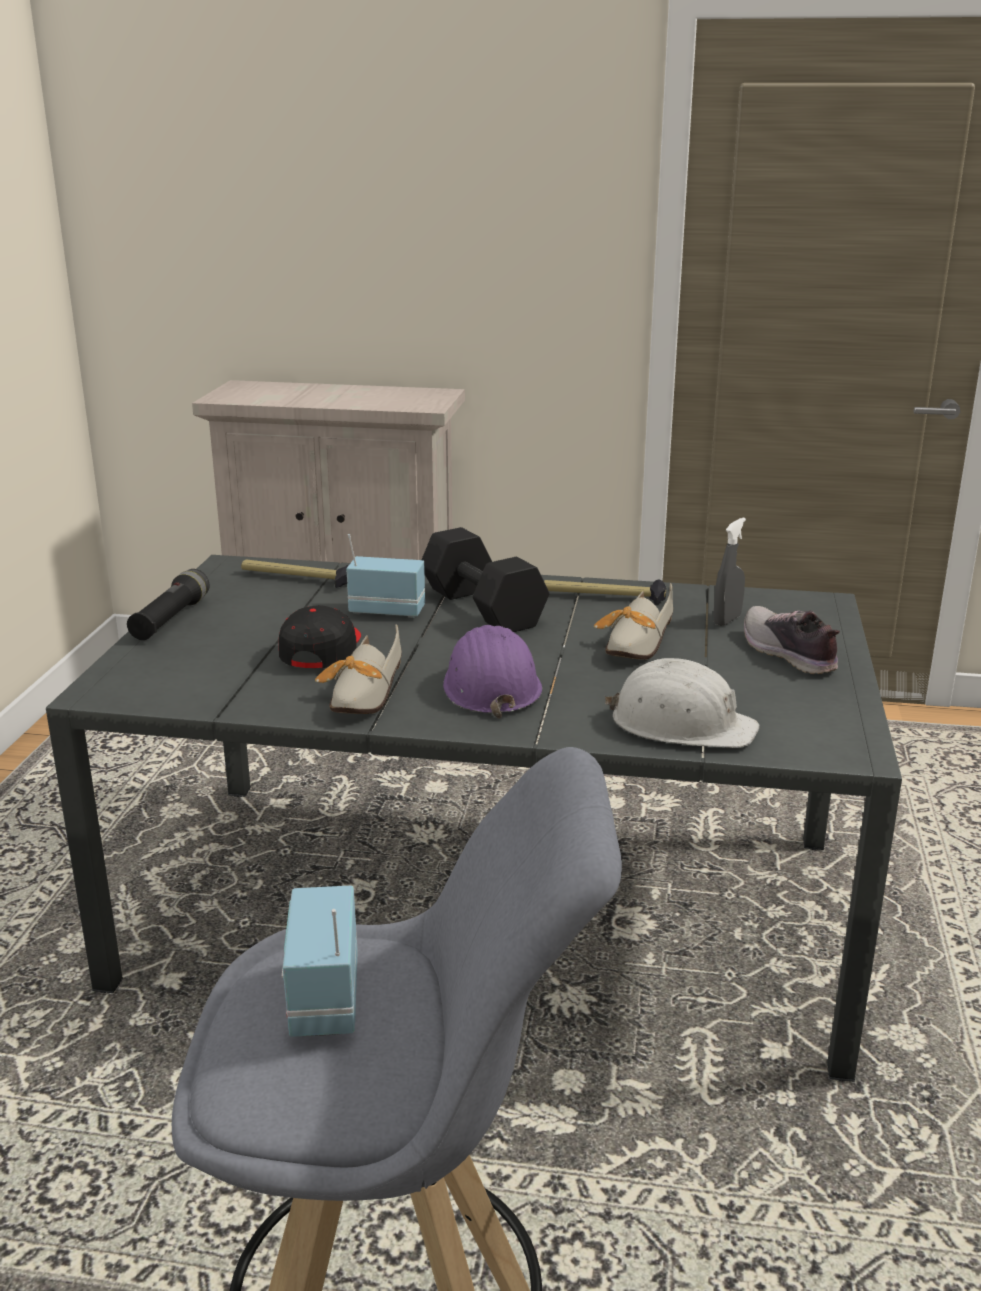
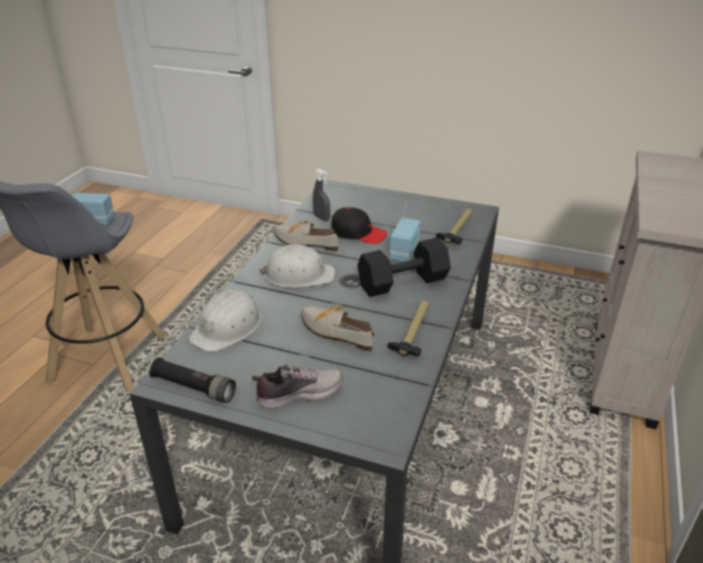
camera: 100 degrees right, 10 degrees up
black flashlight [127,569,210,640] -> black flashlight moved to [149,358,236,403]
purple hard hat [443,625,542,718] -> white hard hat [259,244,335,288]
grey spray bottle [713,517,746,626] -> grey spray bottle moved to [313,169,330,221]

